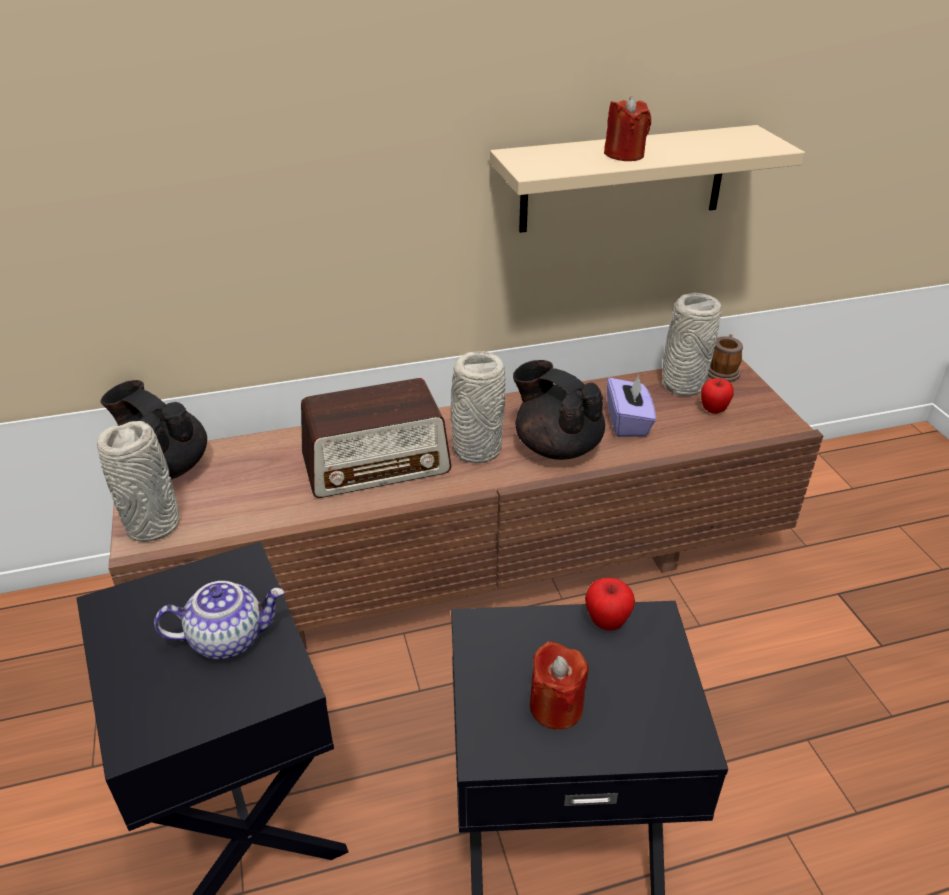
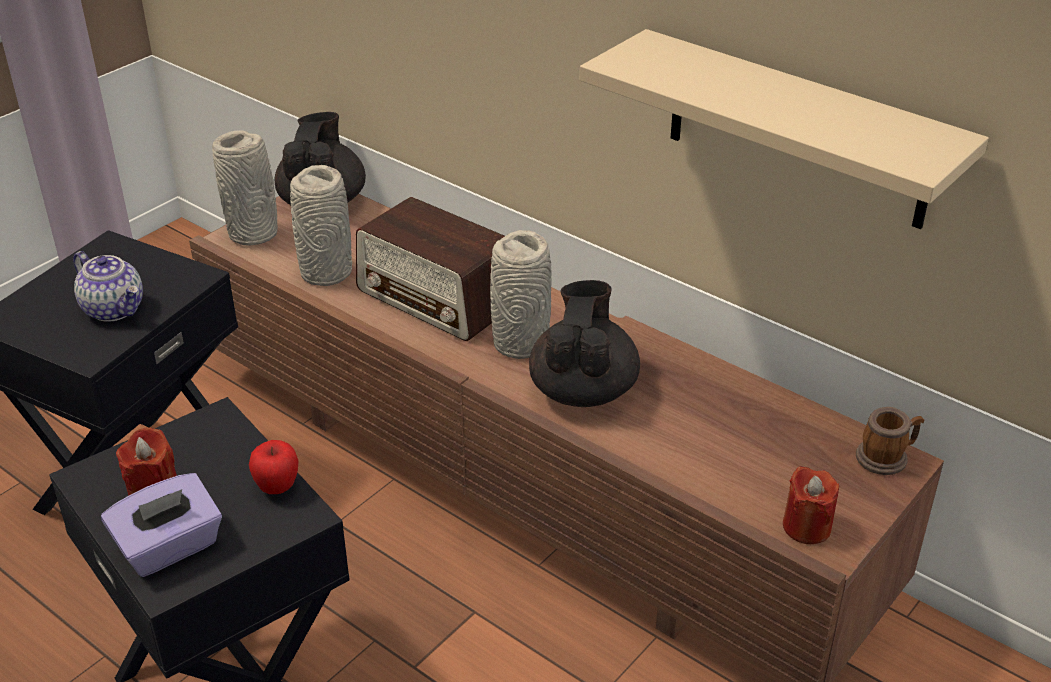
camera: 55 degrees right, 0 degrees up
red candle [604,96,651,161] -> red candle moved to [783,466,839,544]
purple tissue box [607,375,656,437] -> purple tissue box moved to [101,473,222,577]
grey vase [662,293,722,396] -> grey vase moved to [290,165,352,286]
apple [701,378,733,414] -> none

